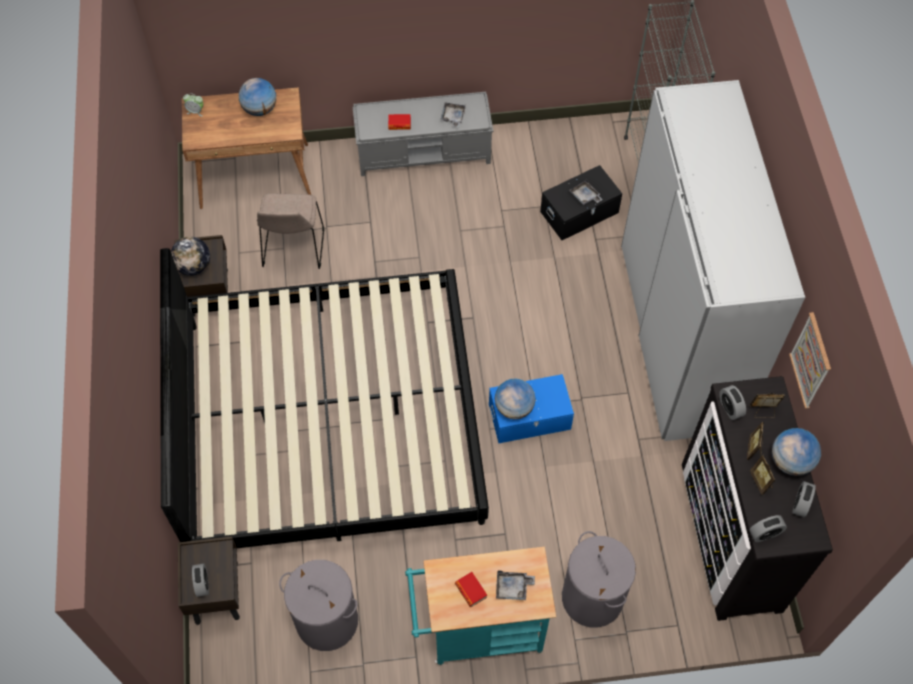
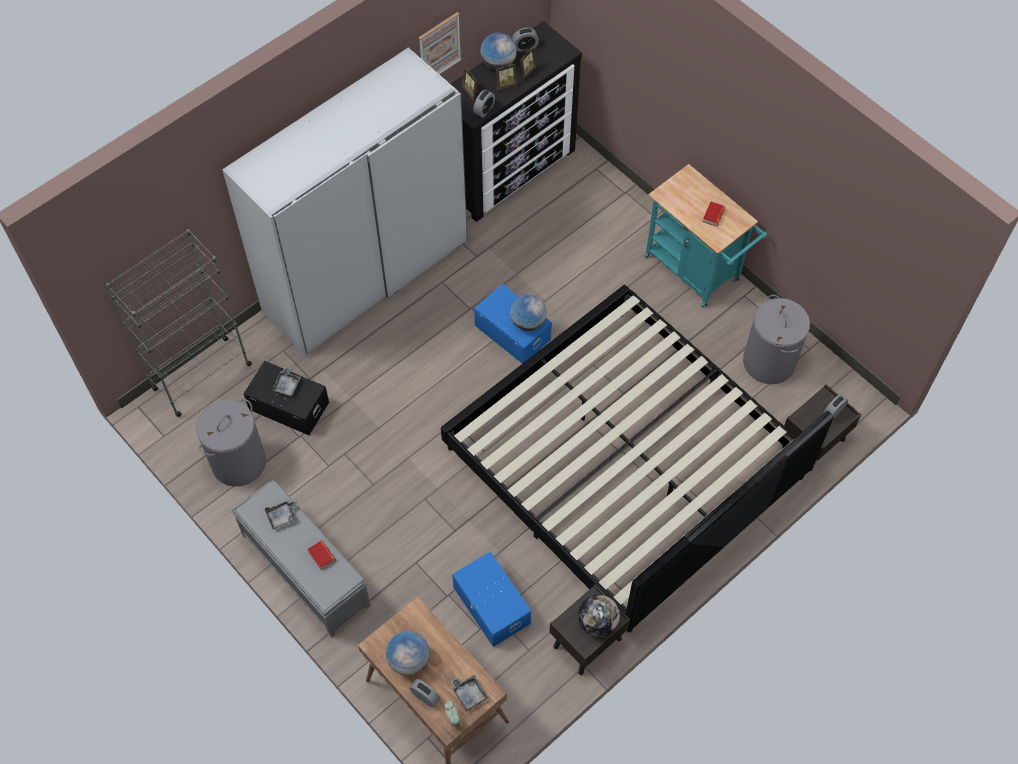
camera: 125 degrees left, 0 degrees up
beige chair [257,193,325,269] -> blue storage box [452,552,531,647]
grey tray [496,571,535,600] -> grey tray moved to [451,675,488,711]
grey laundry basket [562,531,636,628] -> grey laundry basket moved to [196,399,266,487]
alarm clock [749,515,787,542] -> alarm clock moved to [409,679,440,708]

